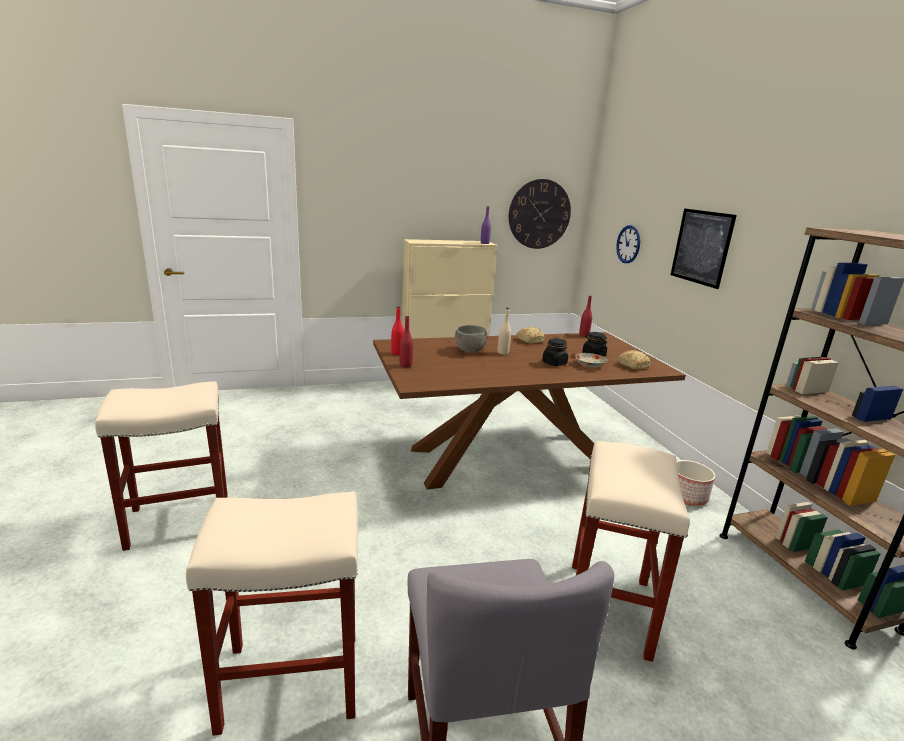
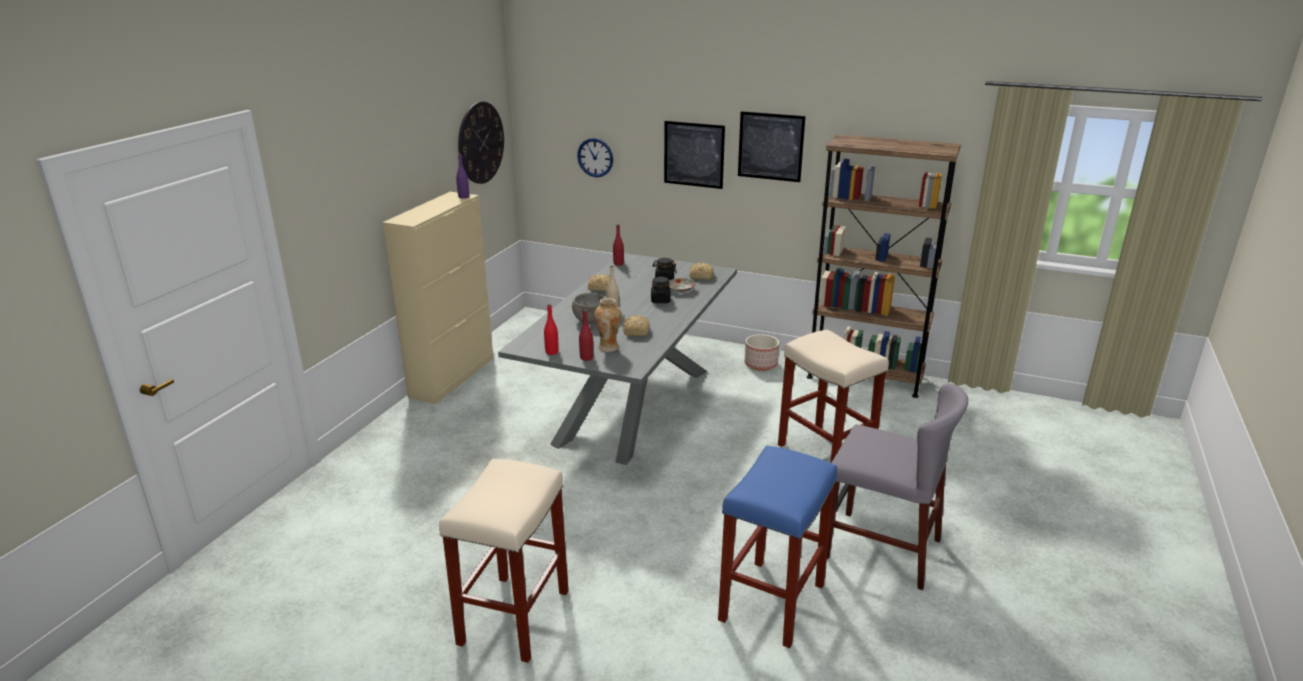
camera: 50 degrees left, 5 degrees up
beige stool [186,491,358,736] -> blue stool [718,446,837,648]
brown dining table [373,332,686,490] -> grey dining table [498,253,737,465]
none -> vase [594,298,622,352]
none -> bread [623,315,649,336]
none -> picture [738,111,806,182]

